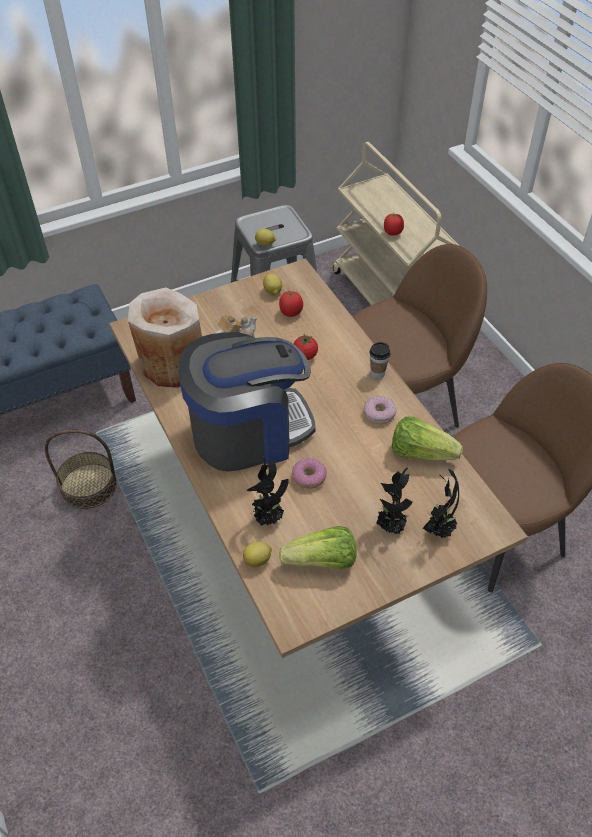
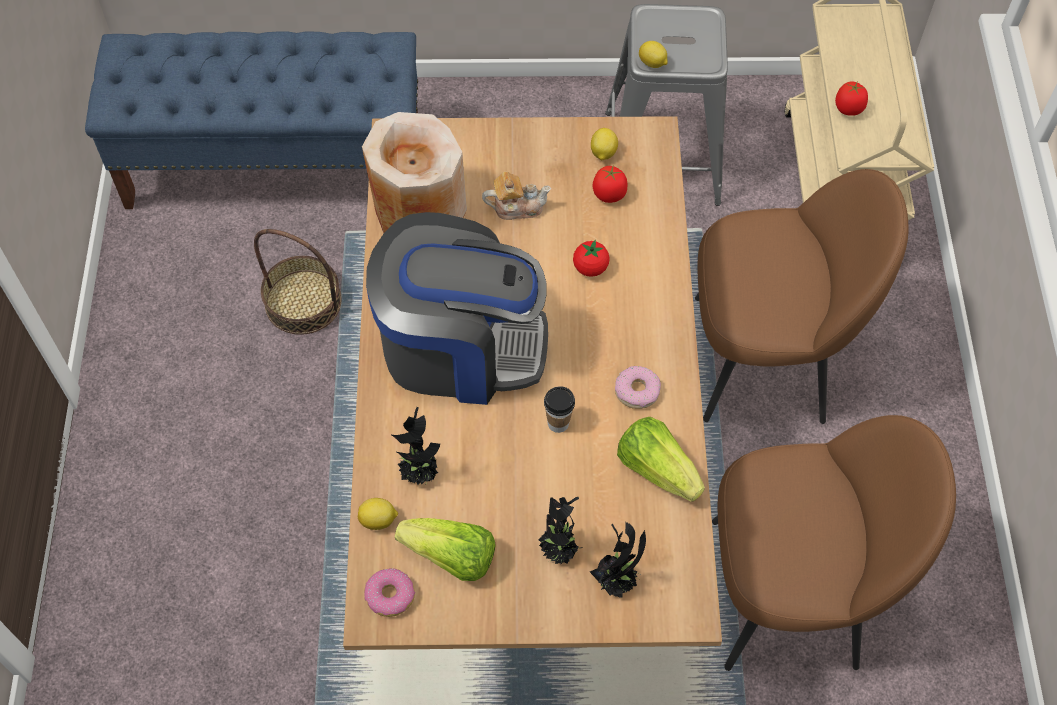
camera: 25 degrees right, 10 degrees up
donut [292,458,327,489] -> donut moved to [364,568,415,617]
cup [369,342,390,379] -> cup moved to [544,386,575,433]

